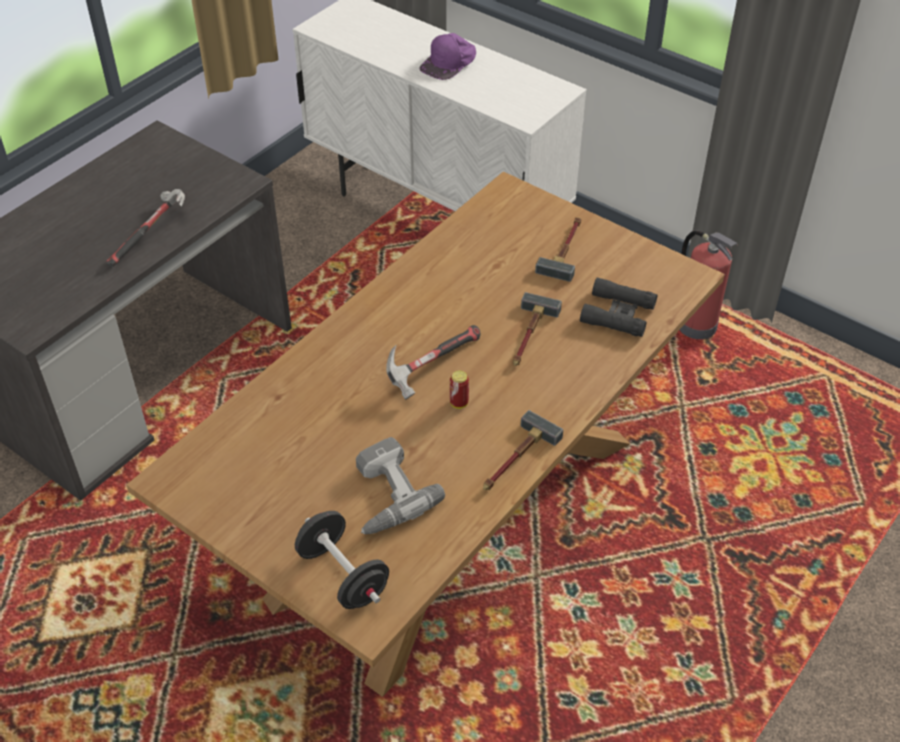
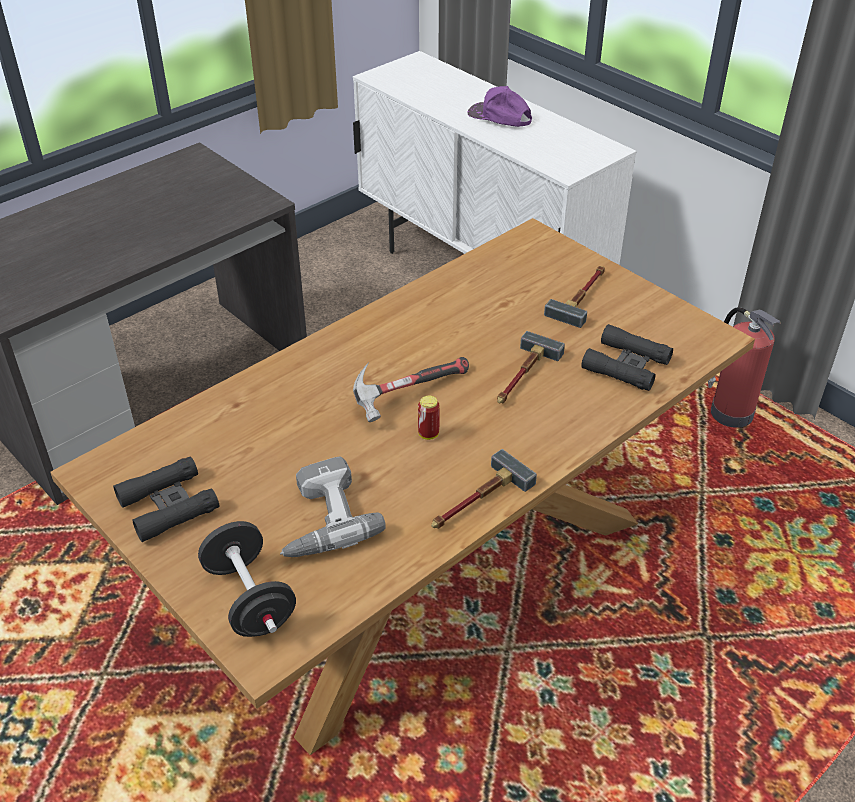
camera: 10 degrees right, 5 degrees down
hammer [106,189,185,268] -> none
purple cap [419,33,476,80] -> purple cap turned 75 degrees clockwise [467,86,532,127]
none -> black binoculars [113,456,219,542]

